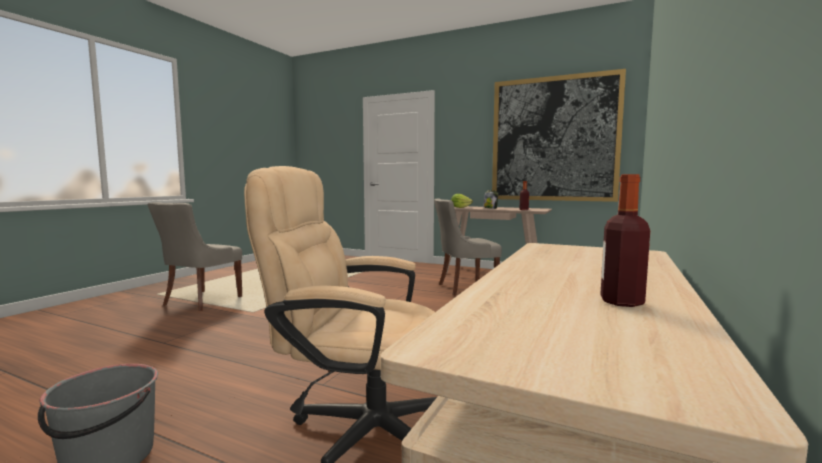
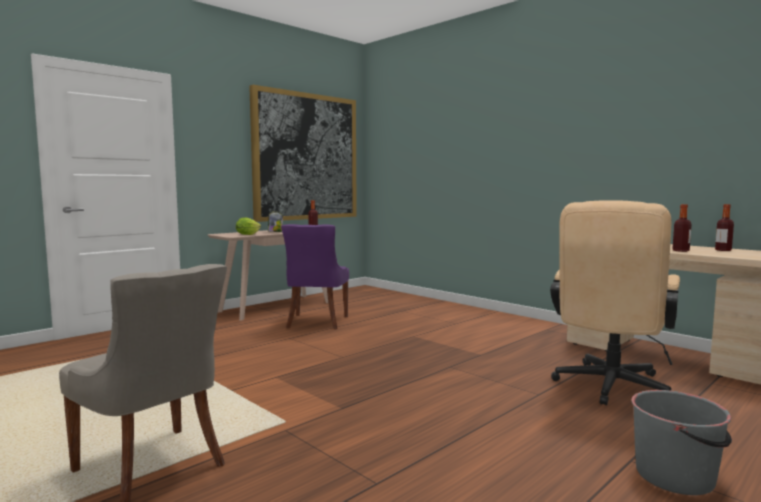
camera: 70 degrees left, 0 degrees up
grey chair [434,198,502,296] -> purple chair [281,224,349,329]
none -> bottle [672,204,692,252]

